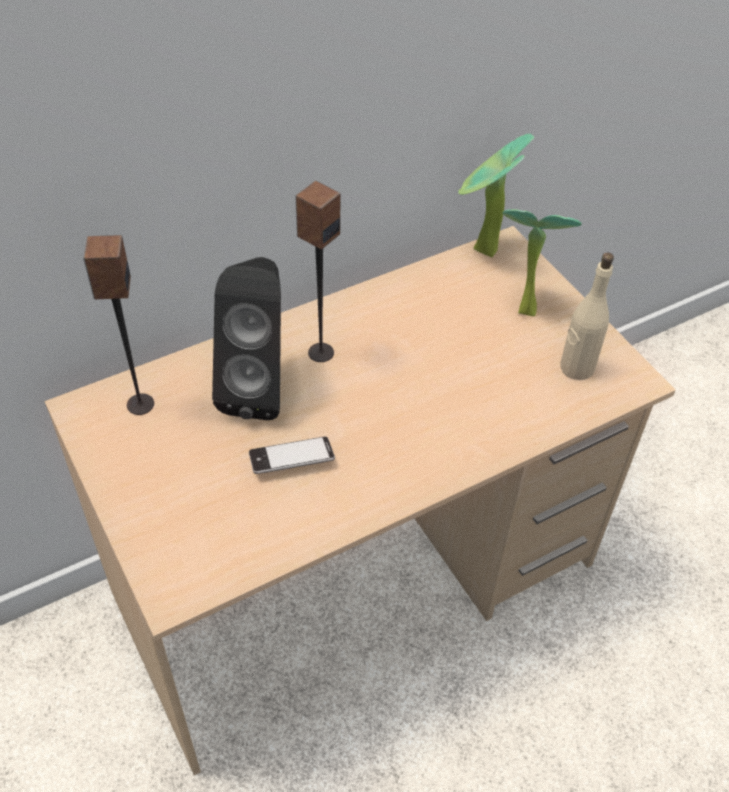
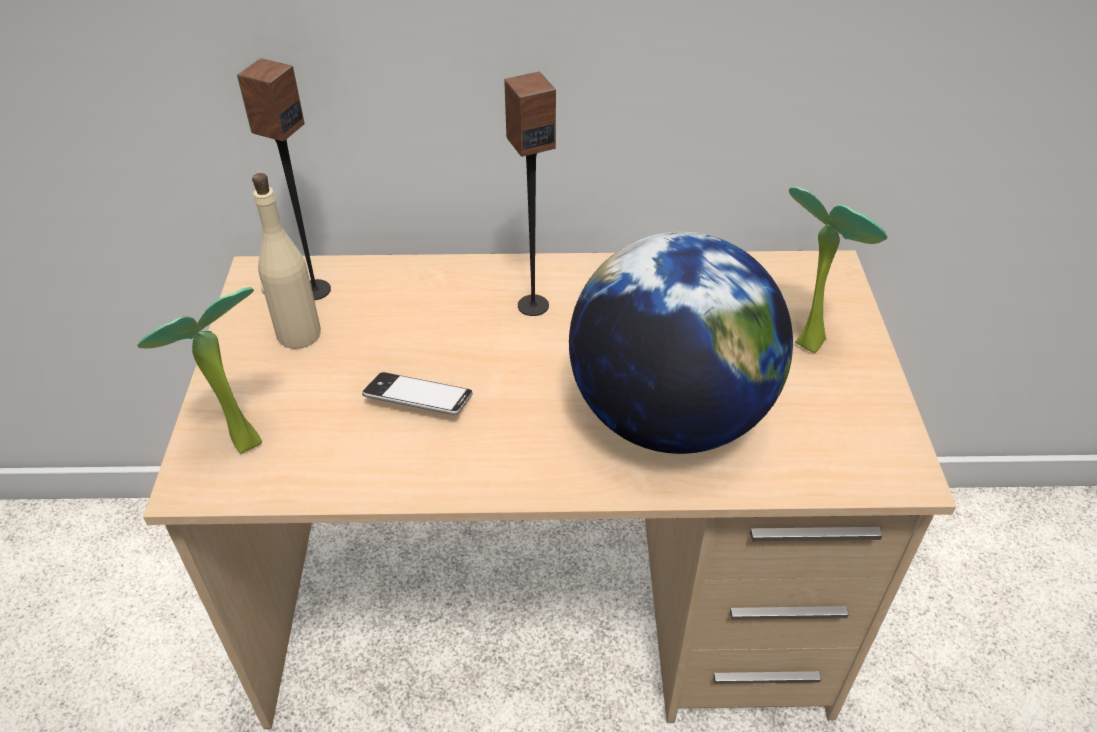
camera: 30 degrees right, 5 degrees down
black speaker [212,257,281,420] -> none
potted plant [458,134,534,257] -> potted plant moved to [137,287,262,454]
beige bottle [560,252,614,380] -> beige bottle moved to [252,173,321,349]
none -> globe [569,232,793,454]

